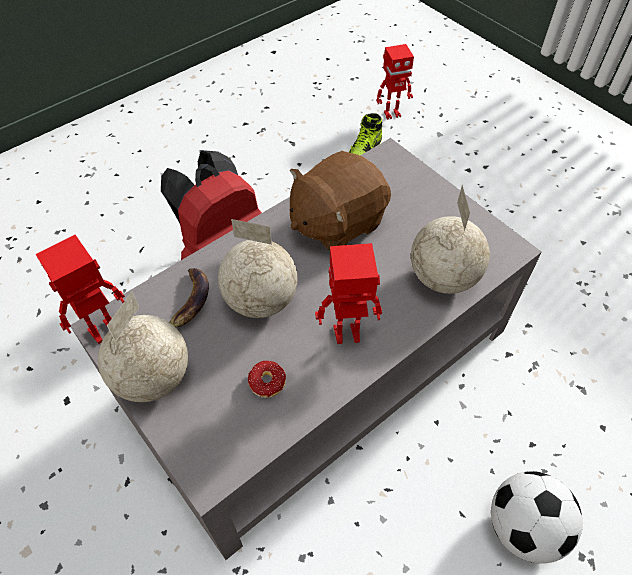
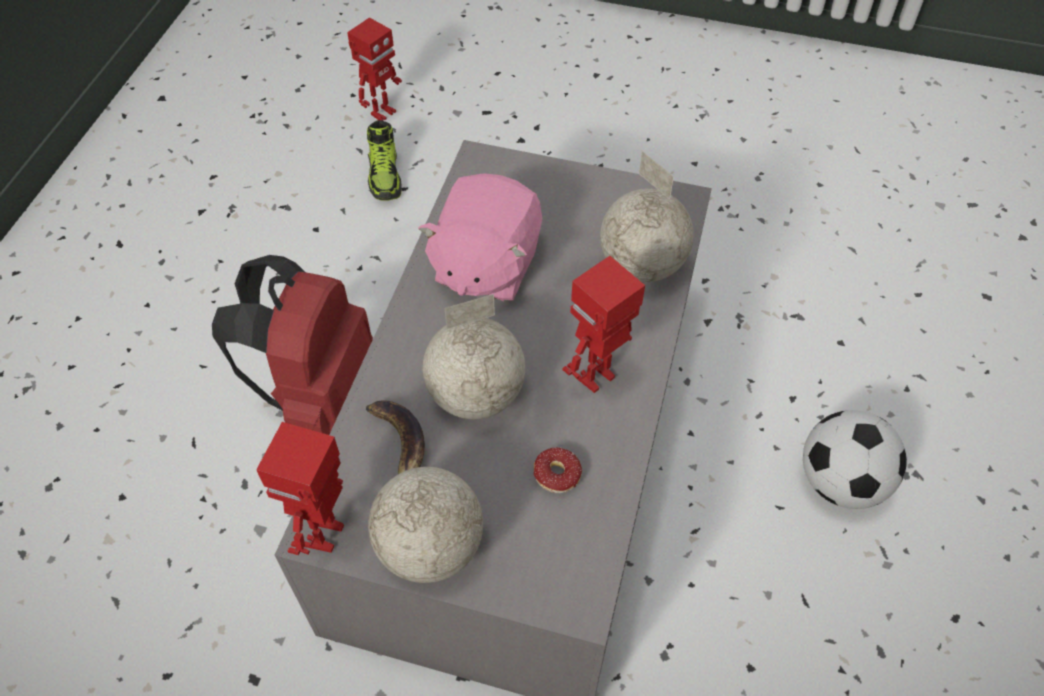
camera: 35 degrees left, 0 degrees up
brown plush toy [290,151,391,252] -> pink plush toy [418,173,542,301]

